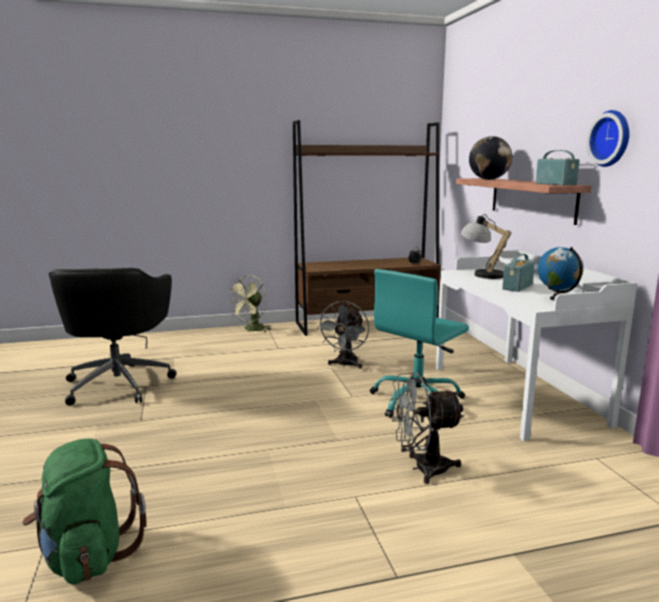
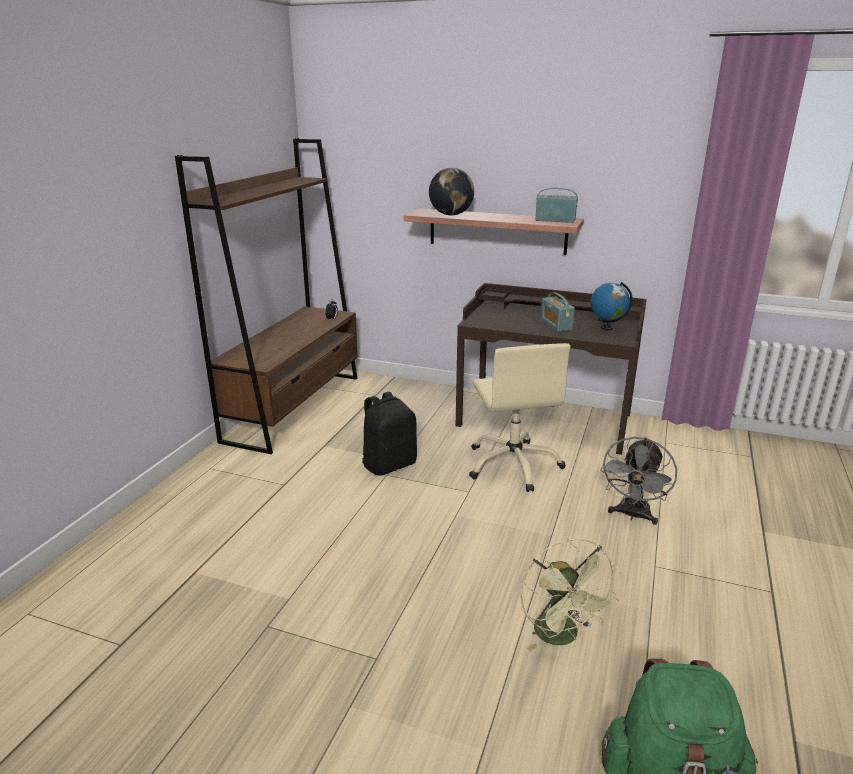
camera: 55 degrees left, 10 degrees up
black office chair [49,268,177,405] -> none
green fan [229,275,271,332] -> green fan moved to [520,539,620,651]
grey fan [317,301,369,369] -> black backpack [362,392,417,476]
turquoise office chair [370,269,469,418] -> beige office chair [469,343,571,492]
white desk [436,250,637,441] -> brown desk [456,283,647,455]
table lamp [461,214,511,279] -> none
wall clock [587,110,629,167] -> none

